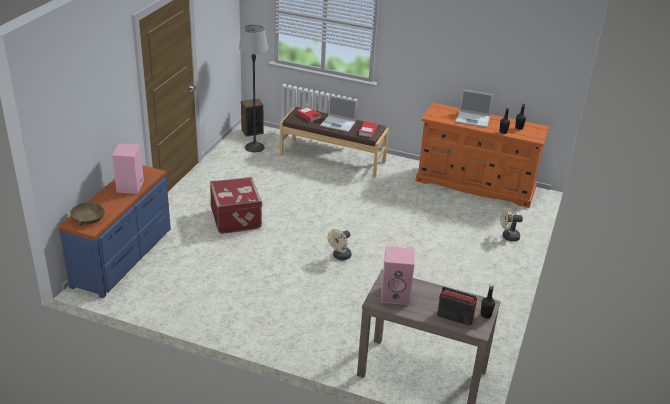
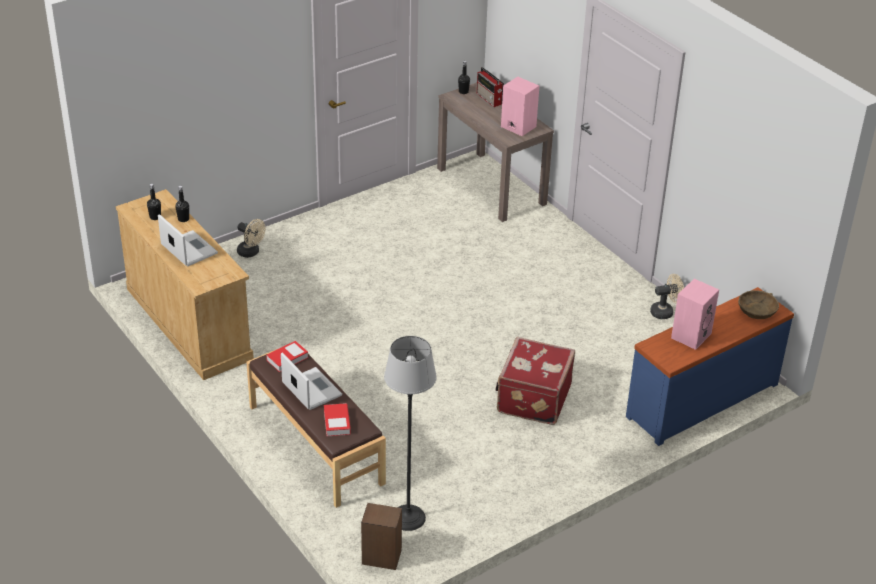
camera: 145 degrees left, 5 degrees up
beige fan [328,229,352,260] -> beige fan moved to [650,274,684,319]
orange dresser [415,103,550,208] -> beige dresser [116,189,254,380]

